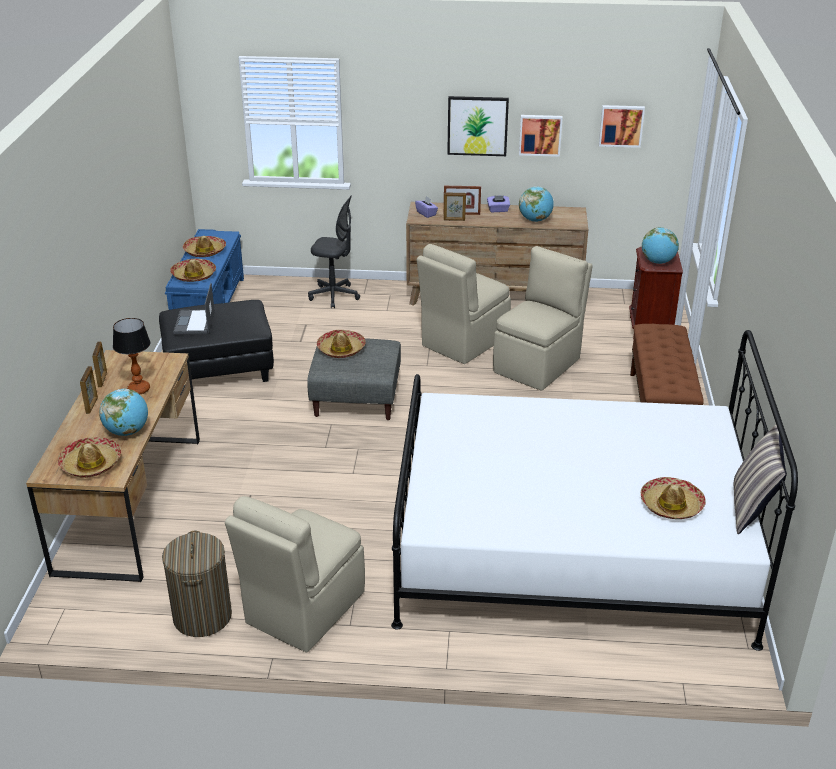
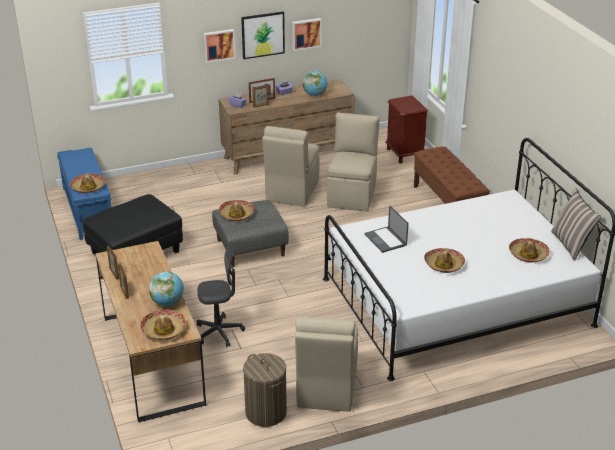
camera: 25 degrees left, 0 degrees up
table lamp [113,318,151,394] -> none
laptop [173,283,215,334] -> laptop moved to [364,205,408,253]
hat [183,236,226,257] -> hat moved to [424,248,465,273]
grey office chair [308,195,360,309] -> grey office chair moved to [196,241,245,347]
picture [599,105,645,148] -> picture moved to [204,29,235,63]
globe [642,227,679,264] -> none

